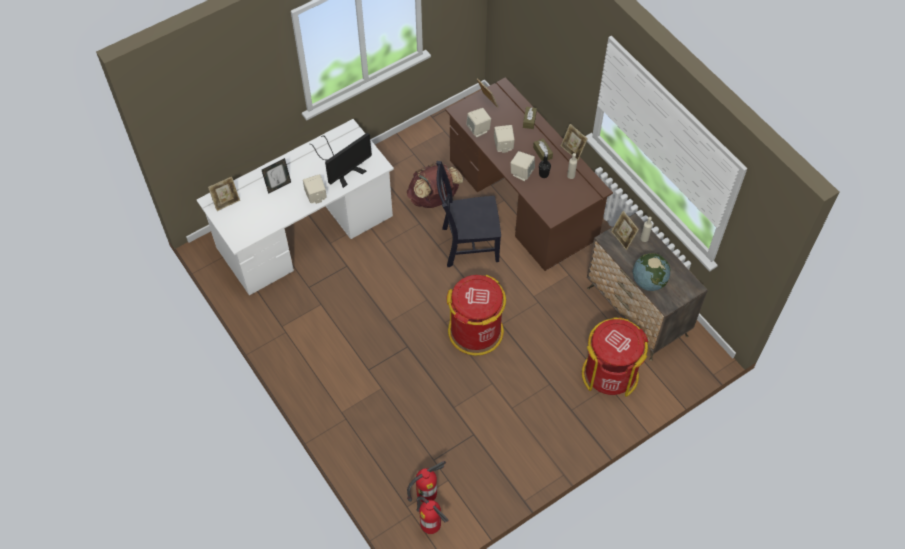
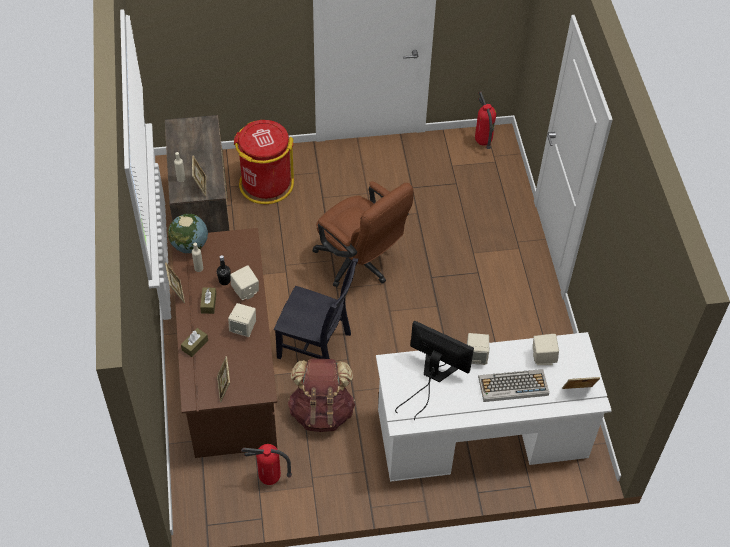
camera: 155 degrees left, 5 degrees down
picture frame [262,158,291,194] -> keyboard [478,369,549,402]
monitor [310,133,372,188] -> monitor turned 45 degrees clockwise [395,321,474,420]
fire extinguisher [407,461,446,502] -> fire extinguisher moved to [241,444,292,485]
red trash can [446,275,506,356] -> brown office chair [312,181,414,287]
beige speaker [466,108,491,137] -> beige speaker moved to [533,334,559,365]
globe [633,253,670,291] -> globe moved to [168,213,208,253]

